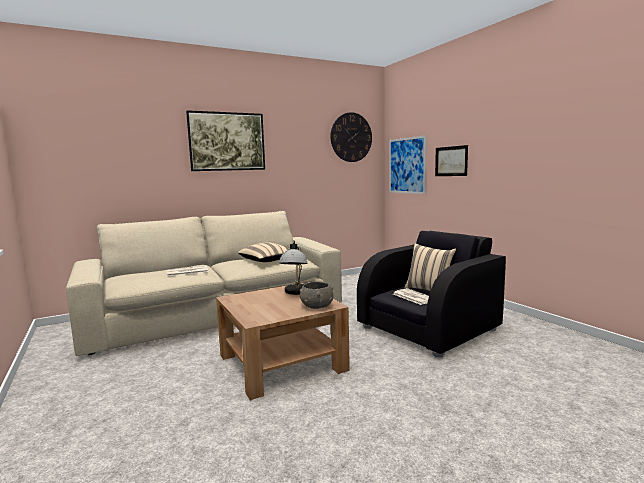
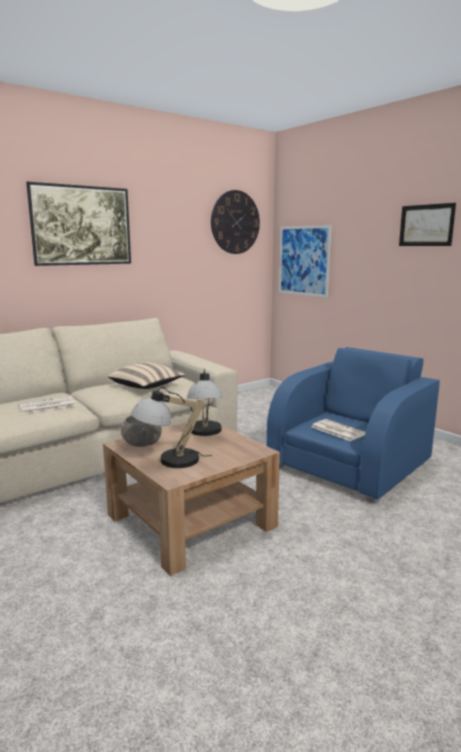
camera: 10 degrees left, 5 degrees up
grey bowl [300,282,333,309] -> grey bowl moved to [121,416,162,447]
black armchair [357,231,506,357] -> blue armchair [267,347,440,503]
beige pillow [404,243,456,291] -> none
picture [435,145,468,176] -> picture moved to [399,203,456,246]
none -> table lamp [131,387,212,468]

